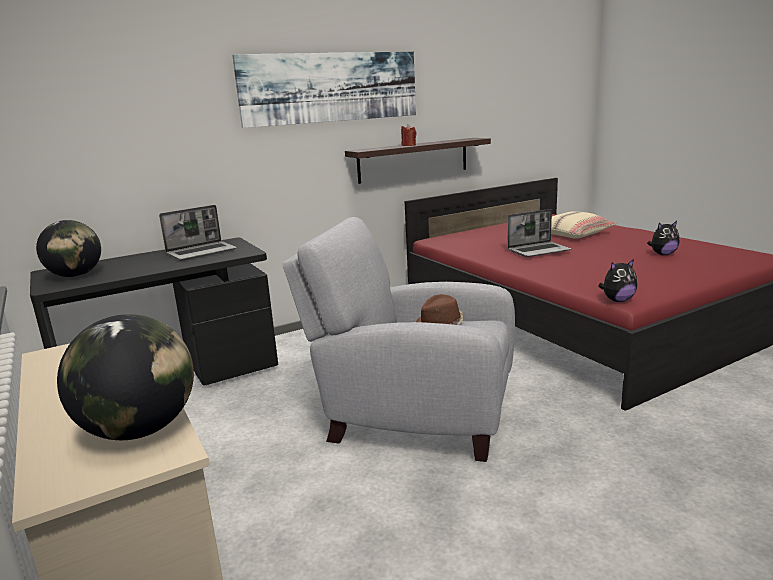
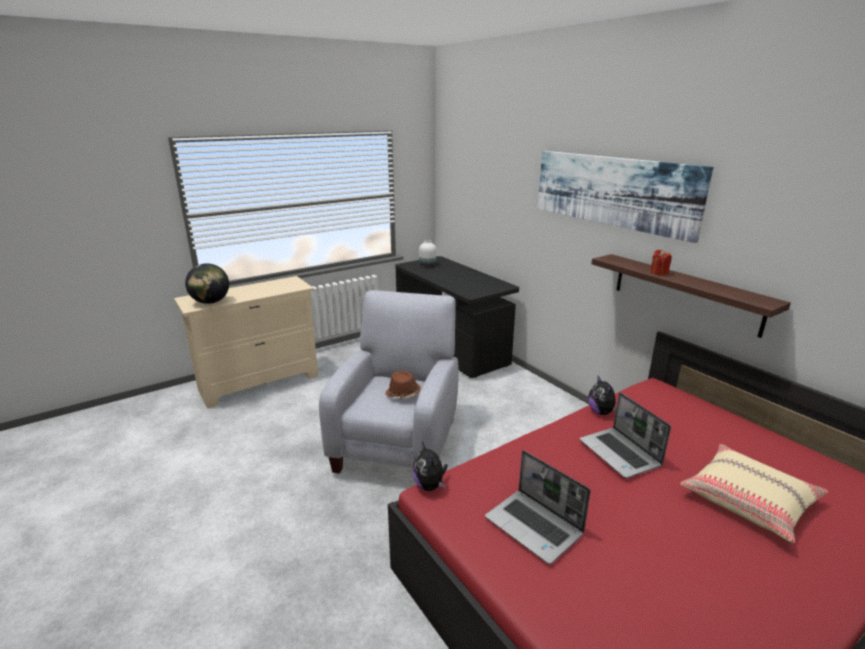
camera: 85 degrees right, 5 degrees up
globe [36,220,101,277] -> white vase [419,240,436,267]
laptop [159,205,237,261] -> laptop moved to [485,450,591,564]
plush toy [647,221,679,255] -> plush toy moved to [588,376,616,415]

